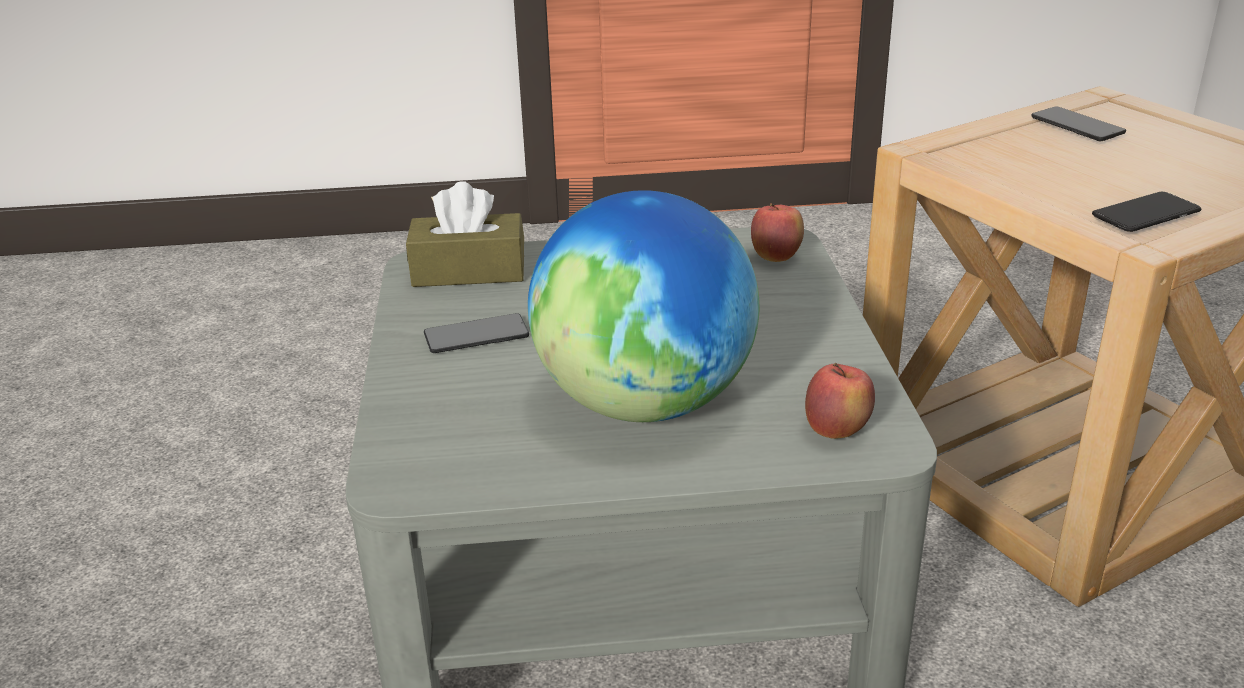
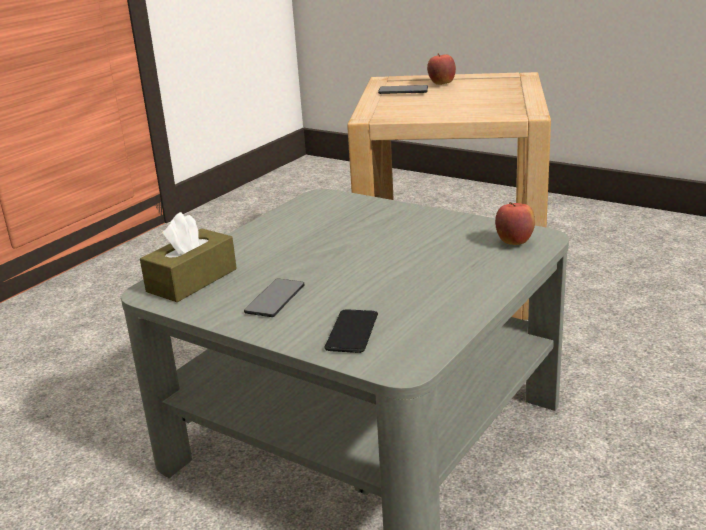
camera: 50 degrees left, 5 degrees down
globe [528,190,759,422] -> none
apple [751,203,804,262] -> apple moved to [427,53,456,85]
phone [1092,192,1201,232] -> phone moved to [324,309,378,353]

